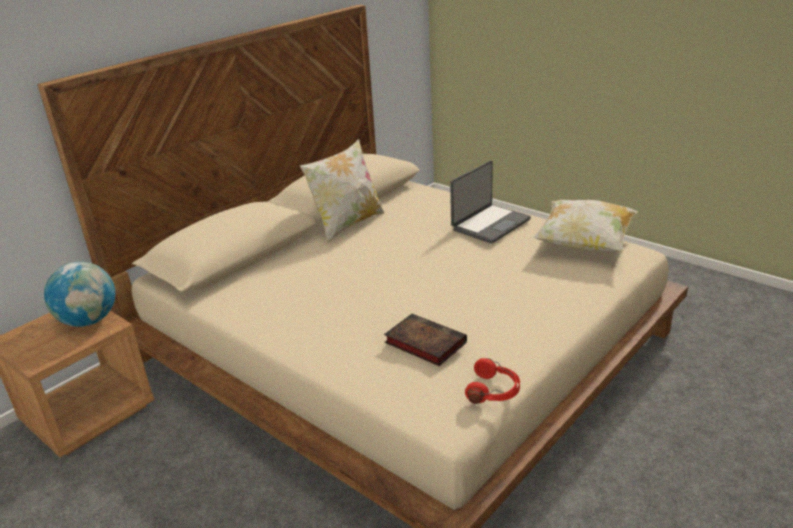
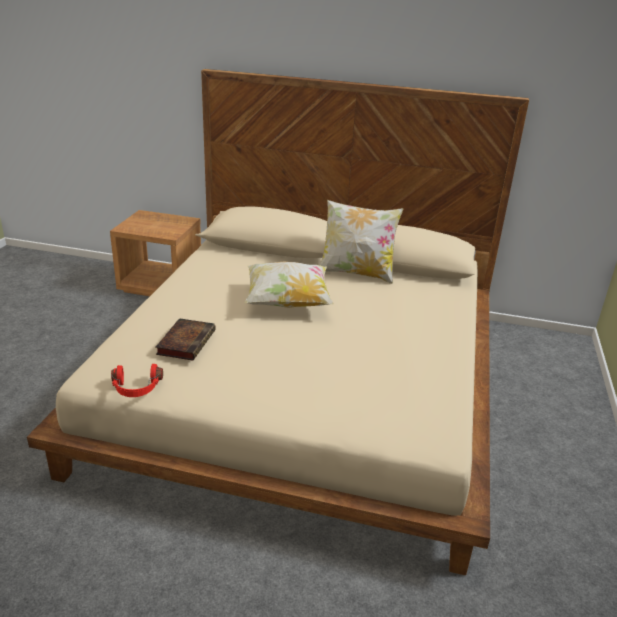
camera: 60 degrees right, 0 degrees up
globe [44,262,115,327] -> none
laptop [450,161,531,244] -> none
pillow [532,200,638,252] -> pillow moved to [245,262,334,308]

